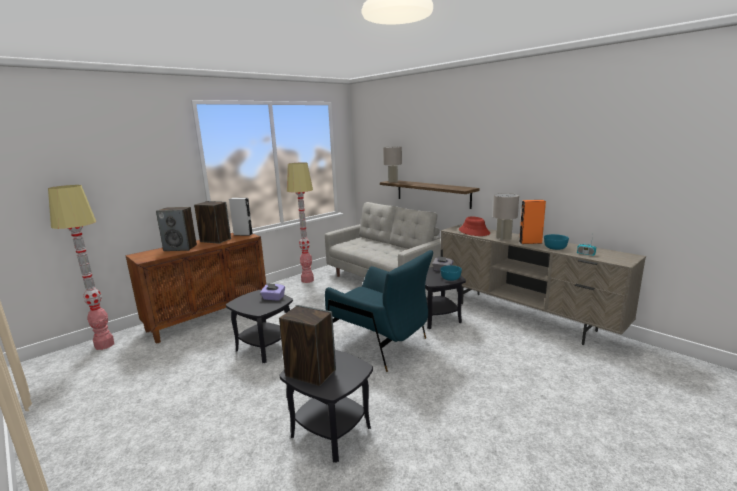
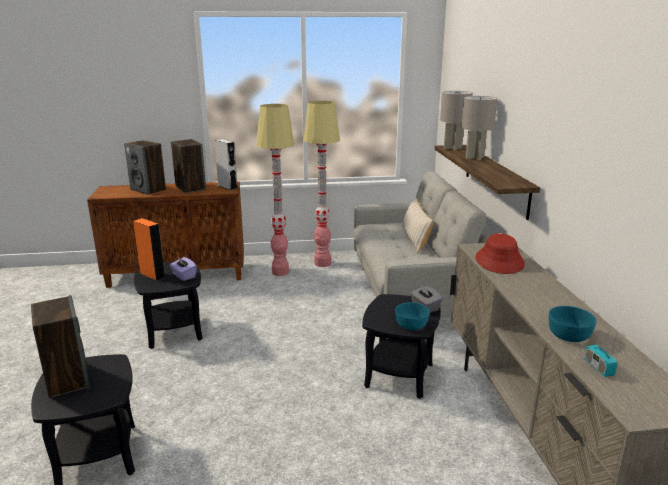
camera: 35 degrees right, 5 degrees up
floor lamp [48,185,114,350] -> floor lamp moved to [256,104,294,276]
blue armchair [325,250,433,372] -> none
grey table lamp [493,193,519,240] -> grey table lamp moved to [462,96,497,160]
orange speaker [519,200,546,244] -> orange speaker moved to [133,218,165,281]
none -> beige pillow [403,198,433,253]

